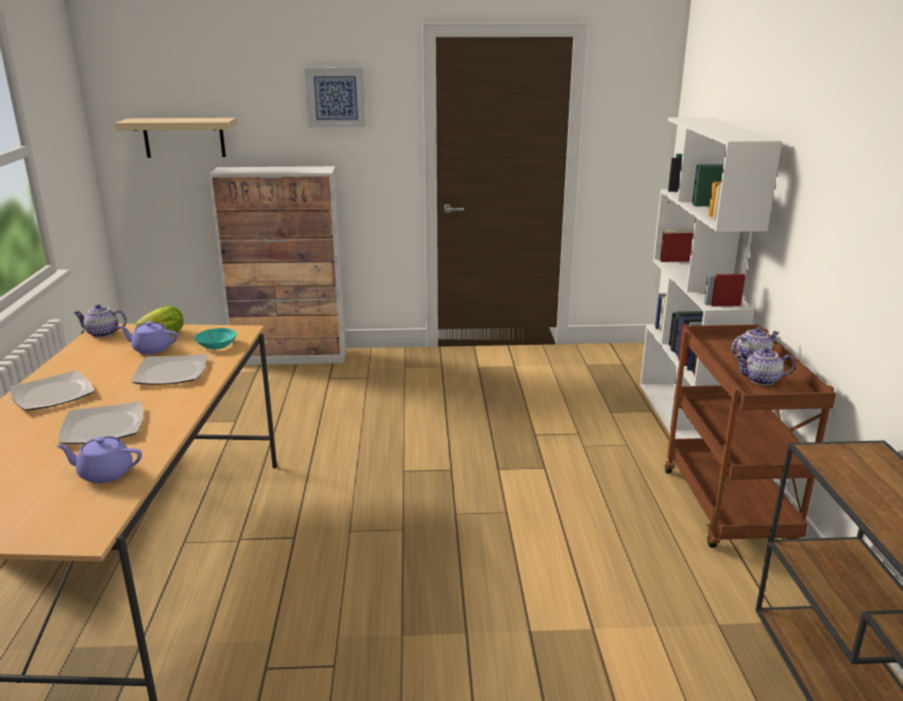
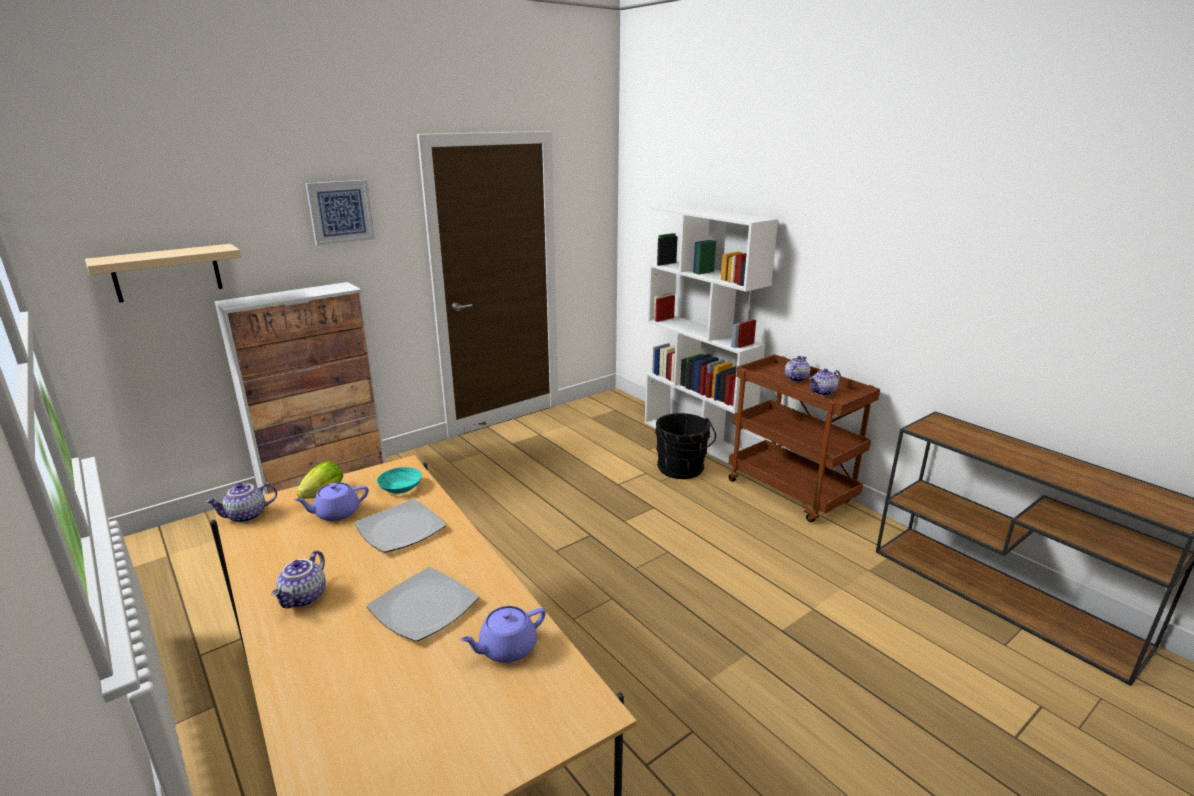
camera: 35 degrees left, 0 degrees up
plate [10,370,95,411] -> teapot [272,550,326,608]
none -> black bucket [655,413,716,479]

